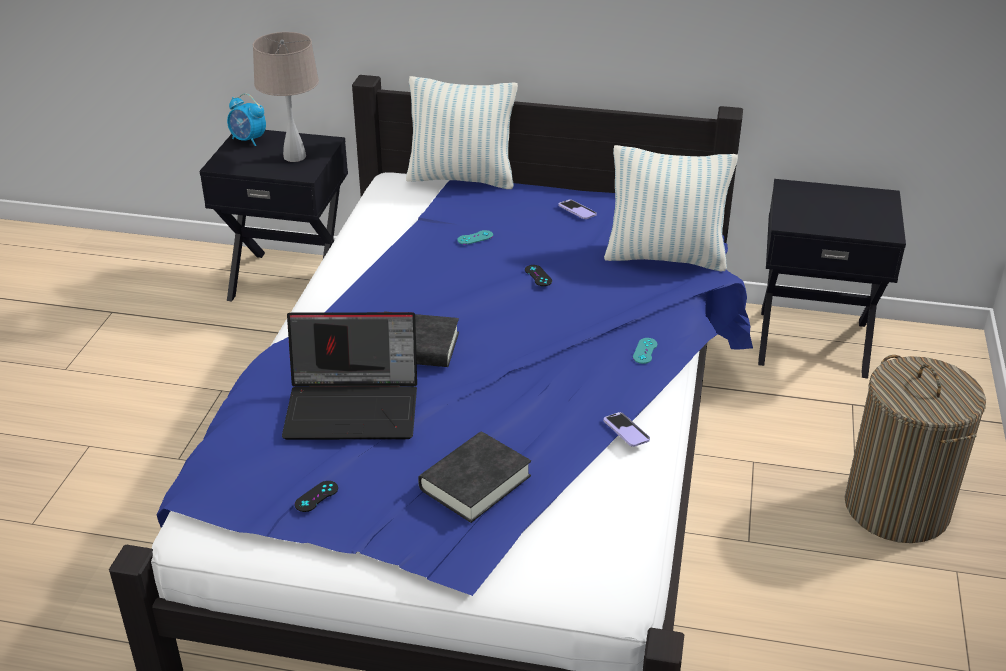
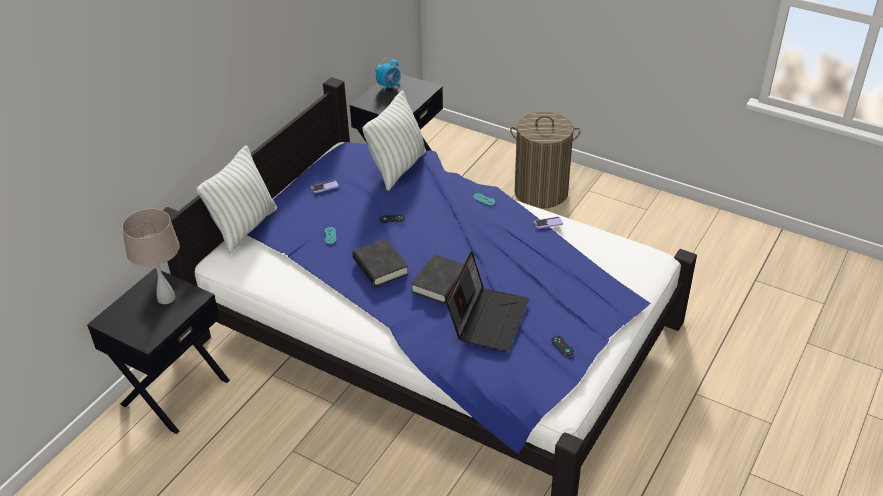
camera: 70 degrees left, 5 degrees up
alarm clock [227,93,266,146] -> alarm clock moved to [376,58,401,92]
black book [418,432,531,523] -> black book moved to [352,239,408,287]

